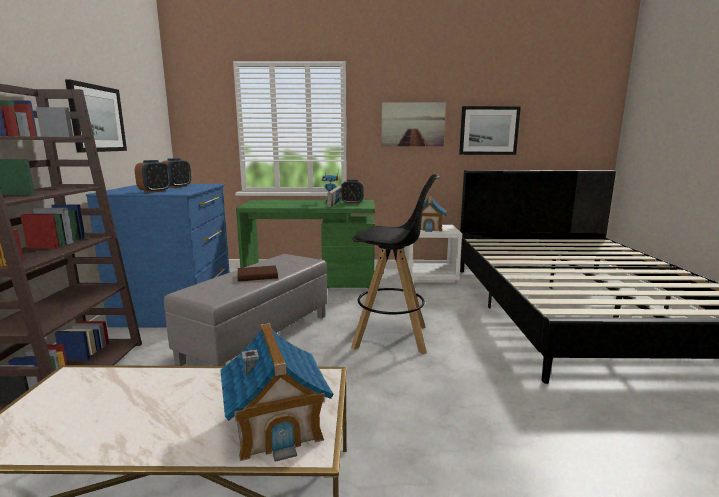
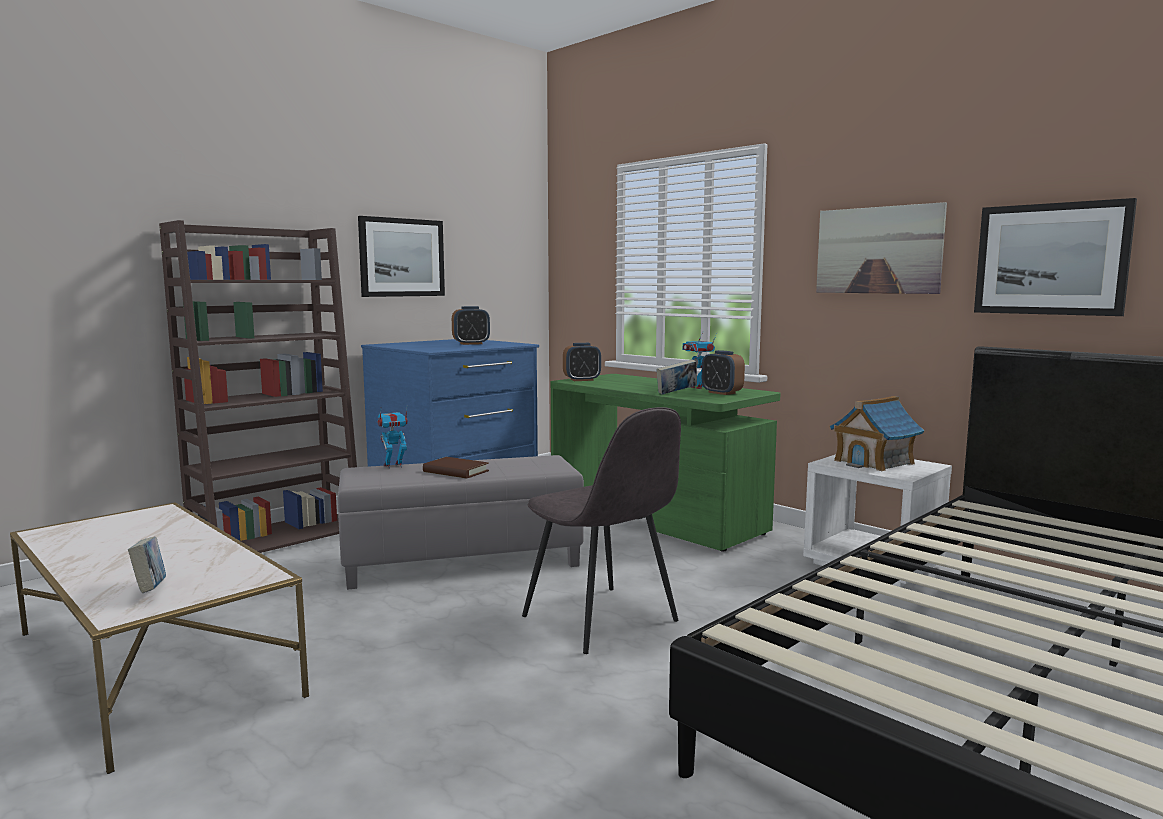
camera: 45 degrees right, 5 degrees down
alarm clock [135,160,171,193] -> alarm clock moved to [563,343,601,381]
toy house [220,323,333,462] -> book [128,537,166,593]
black stool [351,174,440,354] -> grey chair [522,407,681,654]
none -> toy robot [377,409,408,469]

